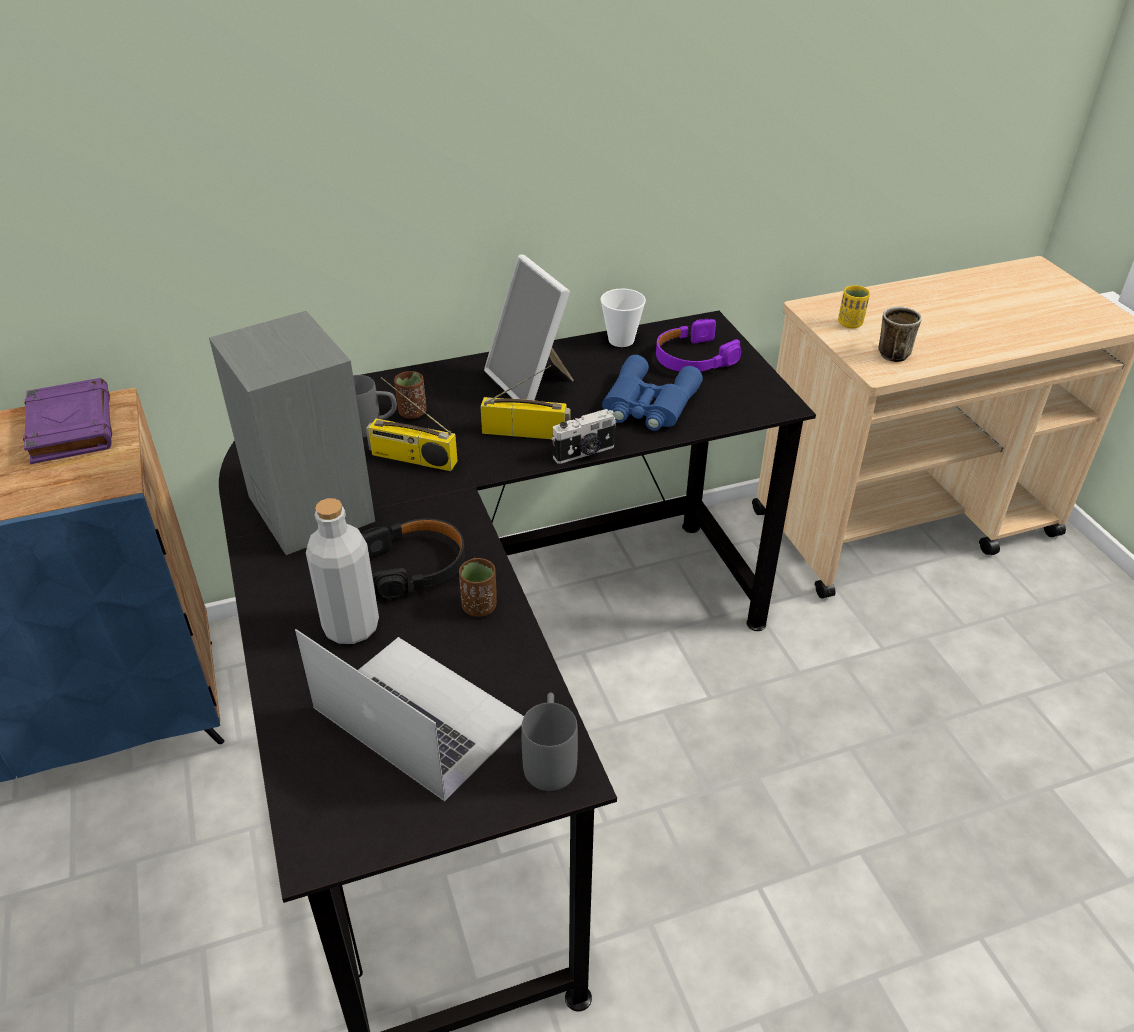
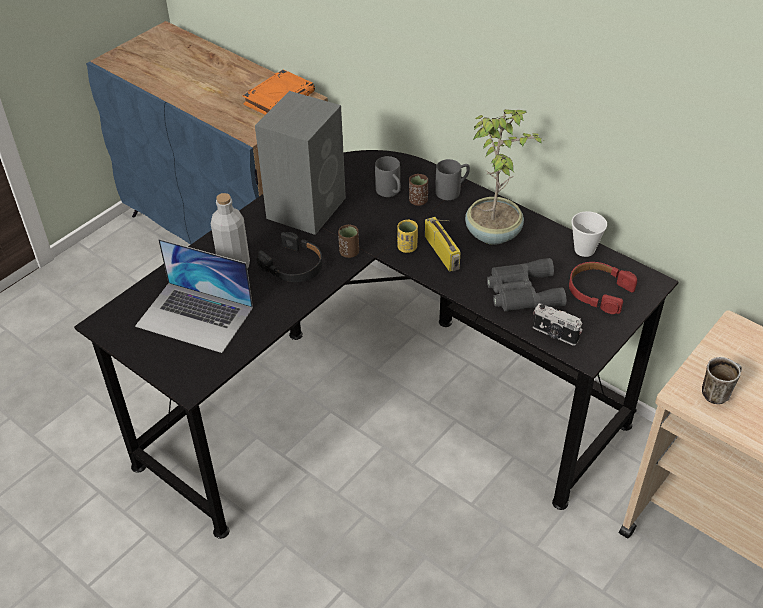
camera: 60 degrees right, 5 degrees up
purple book [23,378,112,464] -> orange book [242,69,315,115]
laptop [295,629,524,801] -> laptop turned 105 degrees clockwise [135,239,253,353]
radio [366,377,458,471] -> none
brown cup [459,558,497,617] -> brown cup moved to [338,225,359,258]
picture frame [484,254,574,400] -> potted plant [465,109,543,245]
grey mug [521,692,578,791] -> grey mug moved to [435,159,470,200]
camera [551,409,616,464] -> camera moved to [533,303,583,346]
blue binoculars [602,355,703,431] -> grey binoculars [487,258,566,311]
purple headphones [656,319,741,372] -> red headphones [569,262,637,314]
yellow cup [838,285,870,329] -> yellow cup moved to [397,220,418,253]

